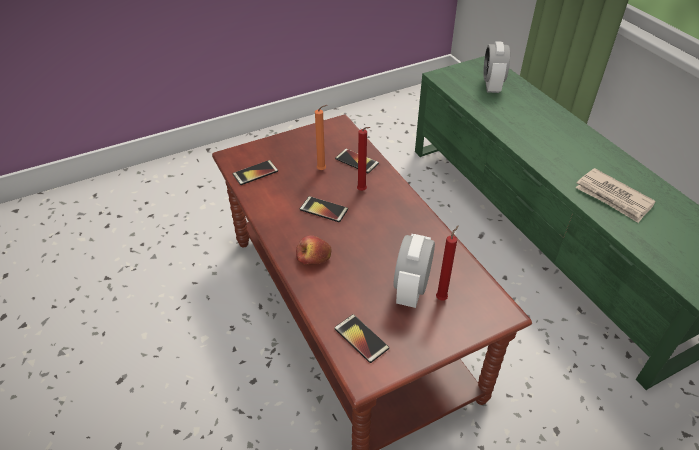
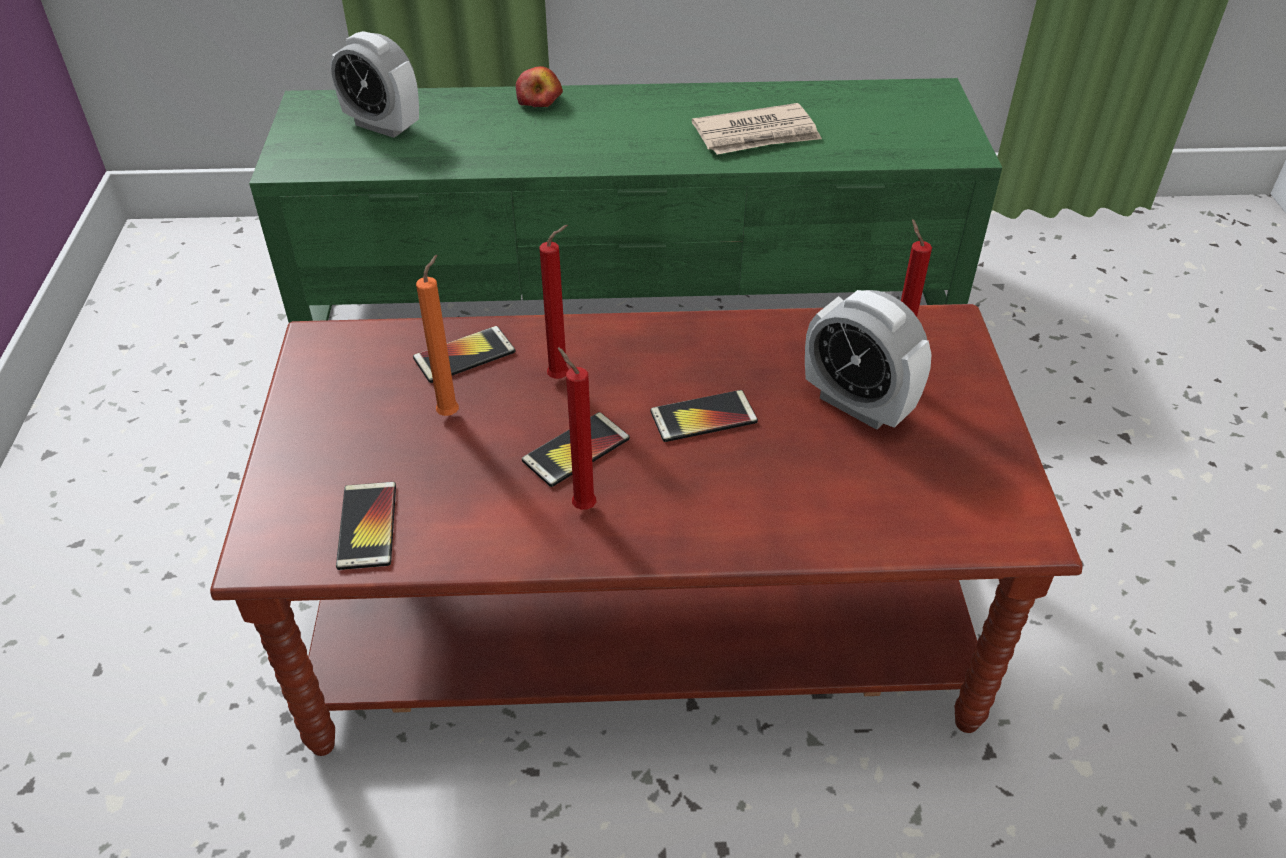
camera: 65 degrees left, 0 degrees up
apple [296,235,331,265] -> apple moved to [516,66,563,107]
phone [334,314,389,363] -> phone moved to [650,390,758,442]
none -> red candle [558,347,596,510]

